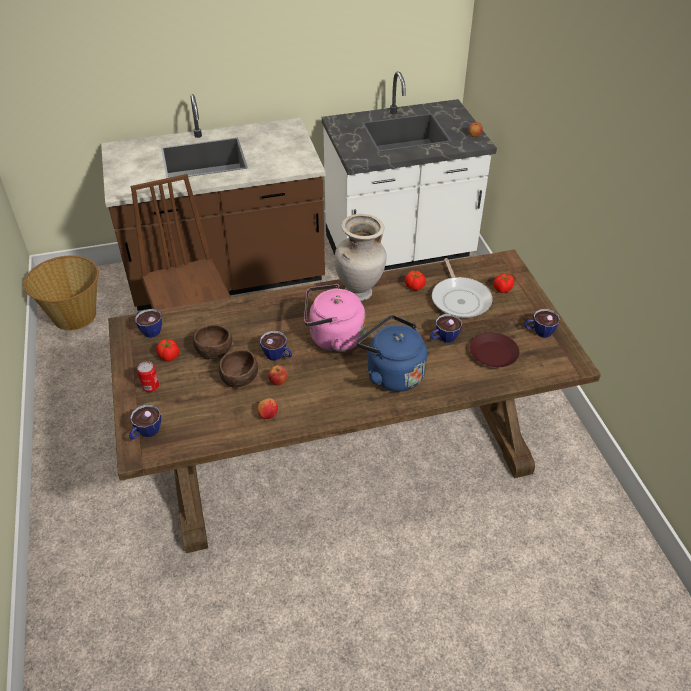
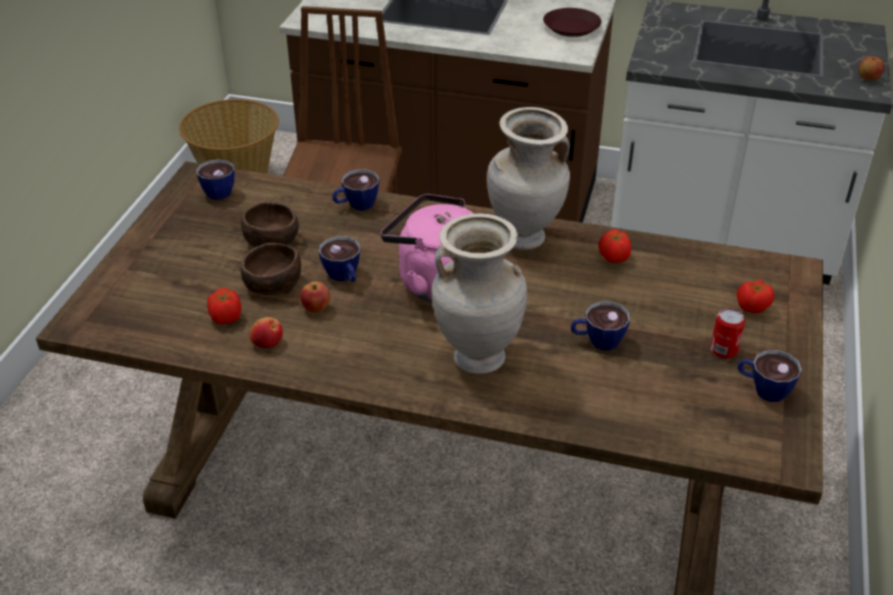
camera: 30 degrees right, 5 degrees down
cup [129,405,161,440] -> cup moved to [332,169,379,210]
can [137,361,159,392] -> can moved to [710,308,745,358]
tomato [156,339,180,361] -> tomato moved to [207,288,241,324]
blue kettle [357,315,427,392] -> beige vase [432,213,527,374]
frying pan [432,258,493,318] -> none
brown plate [470,333,519,367] -> brown plate moved to [543,8,601,37]

